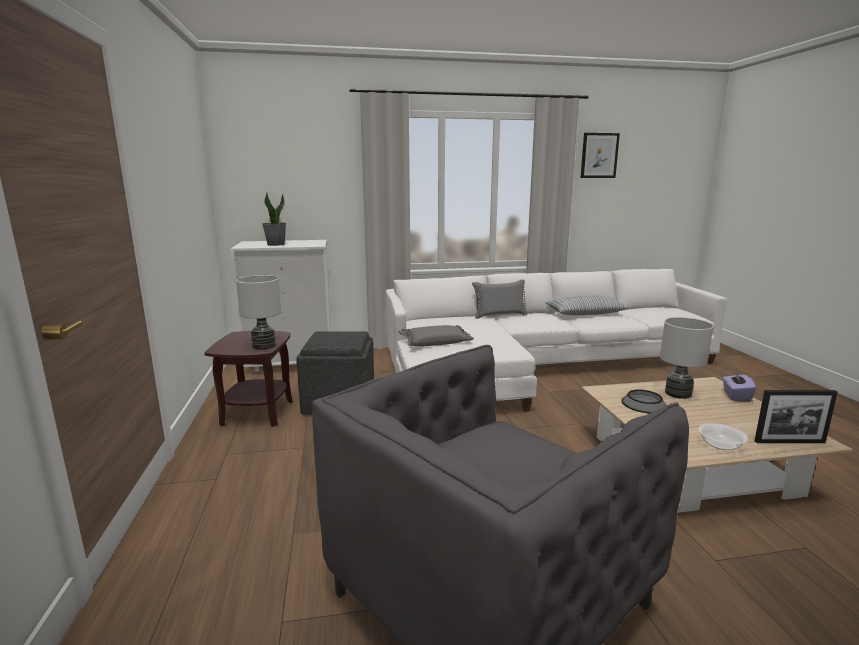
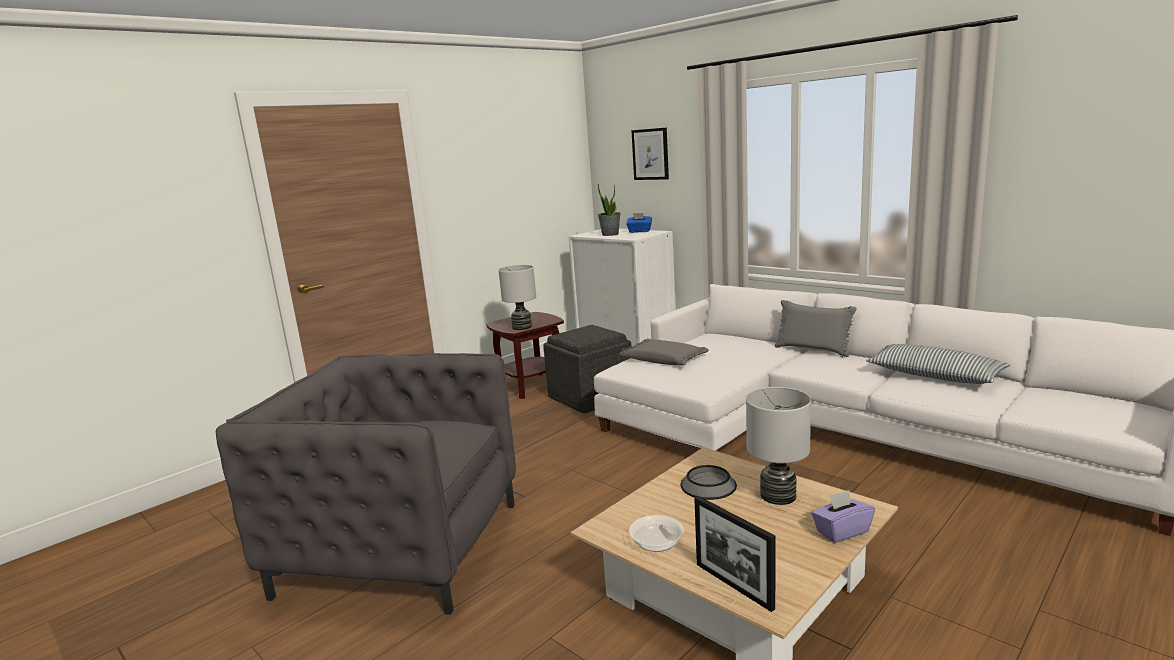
camera: 55 degrees right, 0 degrees up
picture [581,133,620,178] -> picture moved to [631,128,669,180]
none -> blue tissue box [626,213,652,233]

